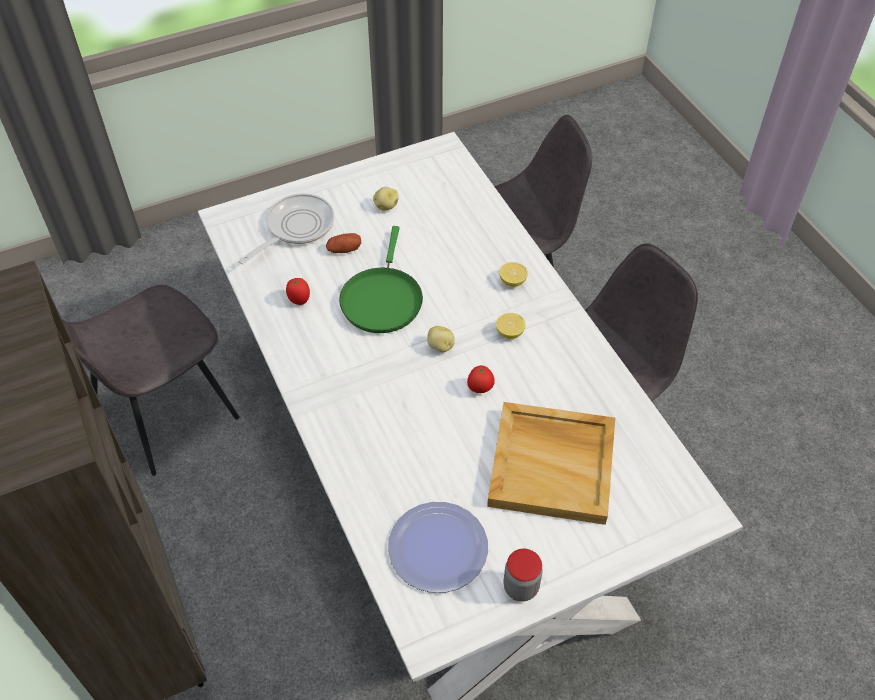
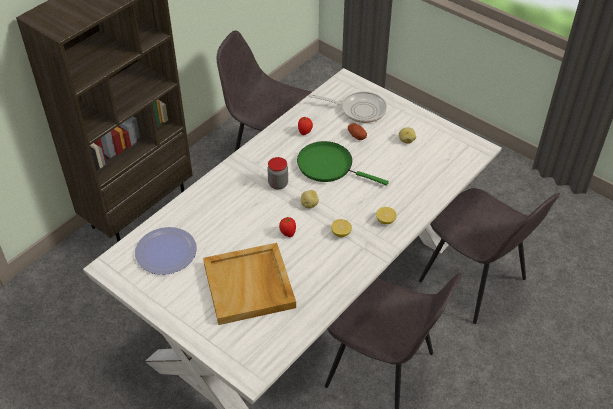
camera: 65 degrees right, 5 degrees down
green frying pan [339,226,423,333] -> green frying pan turned 45 degrees clockwise [297,141,389,186]
jar [504,549,543,602] -> jar moved to [268,157,288,189]

